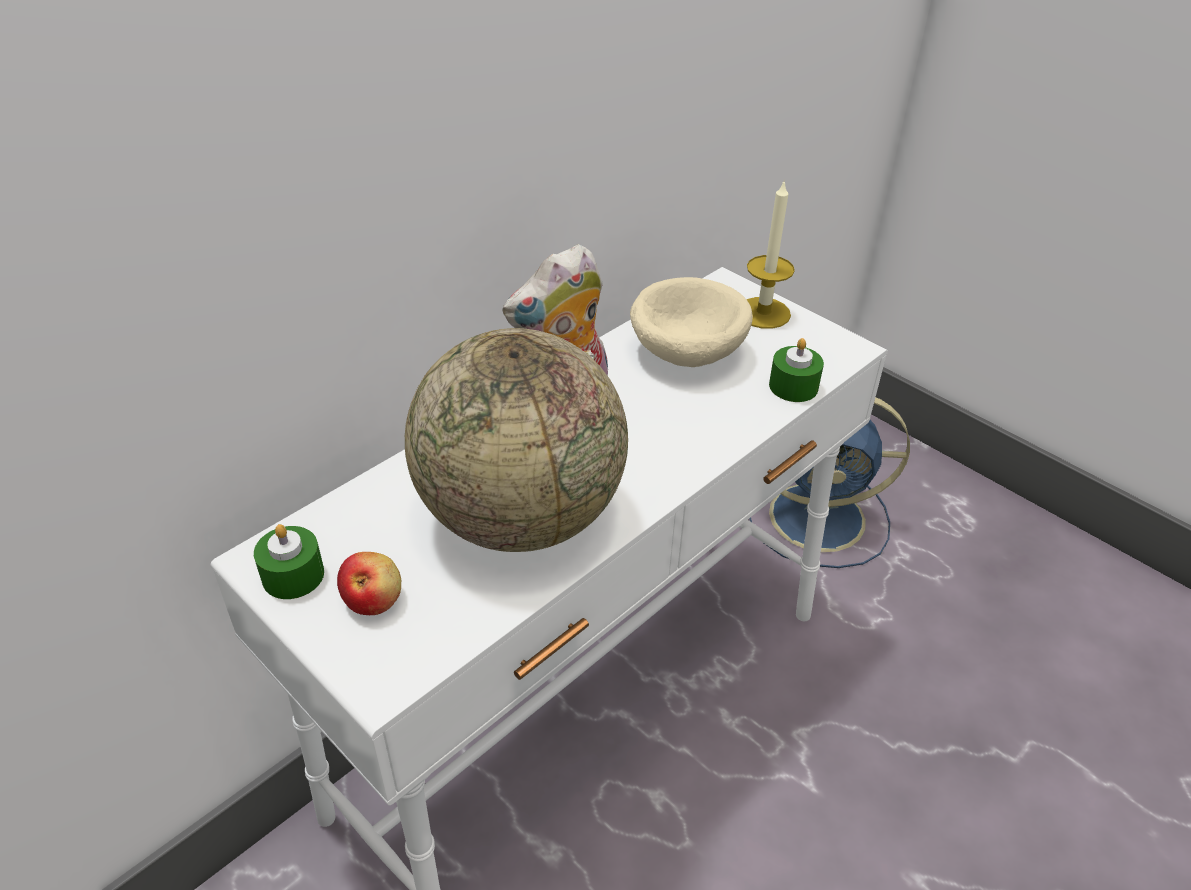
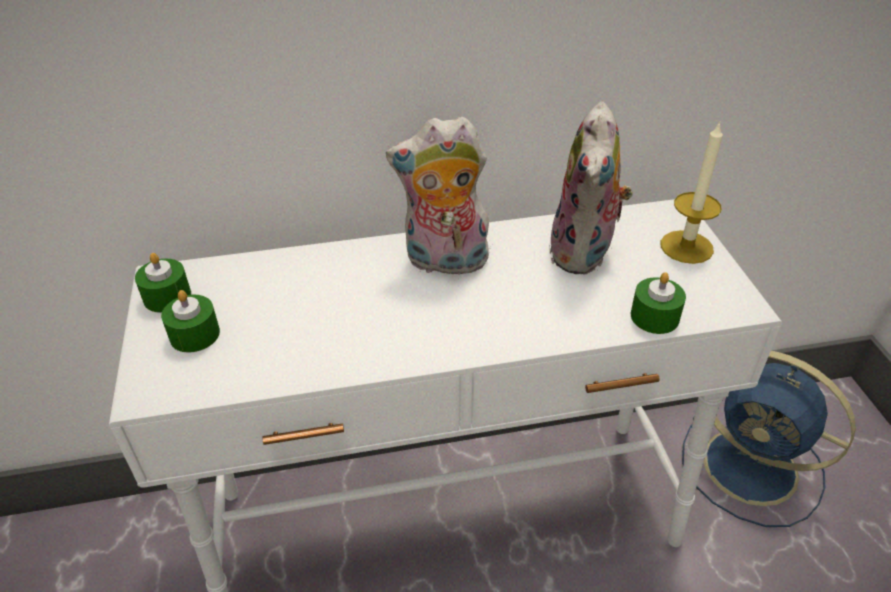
camera: 35 degrees right, 0 degrees up
apple [337,552,401,615] -> green candle [161,290,220,353]
globe [405,328,628,552] -> none
beige bowl [630,277,753,367] -> plush toy [549,101,633,275]

